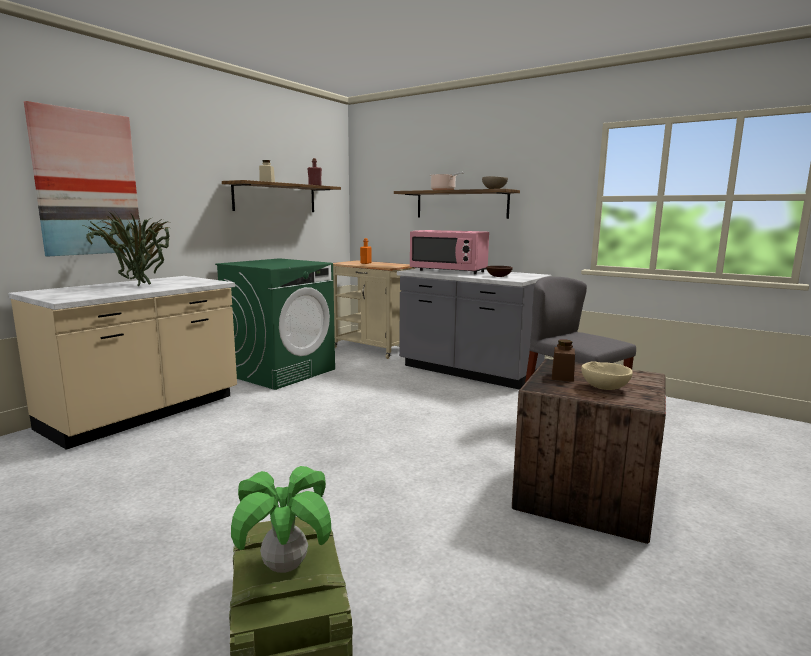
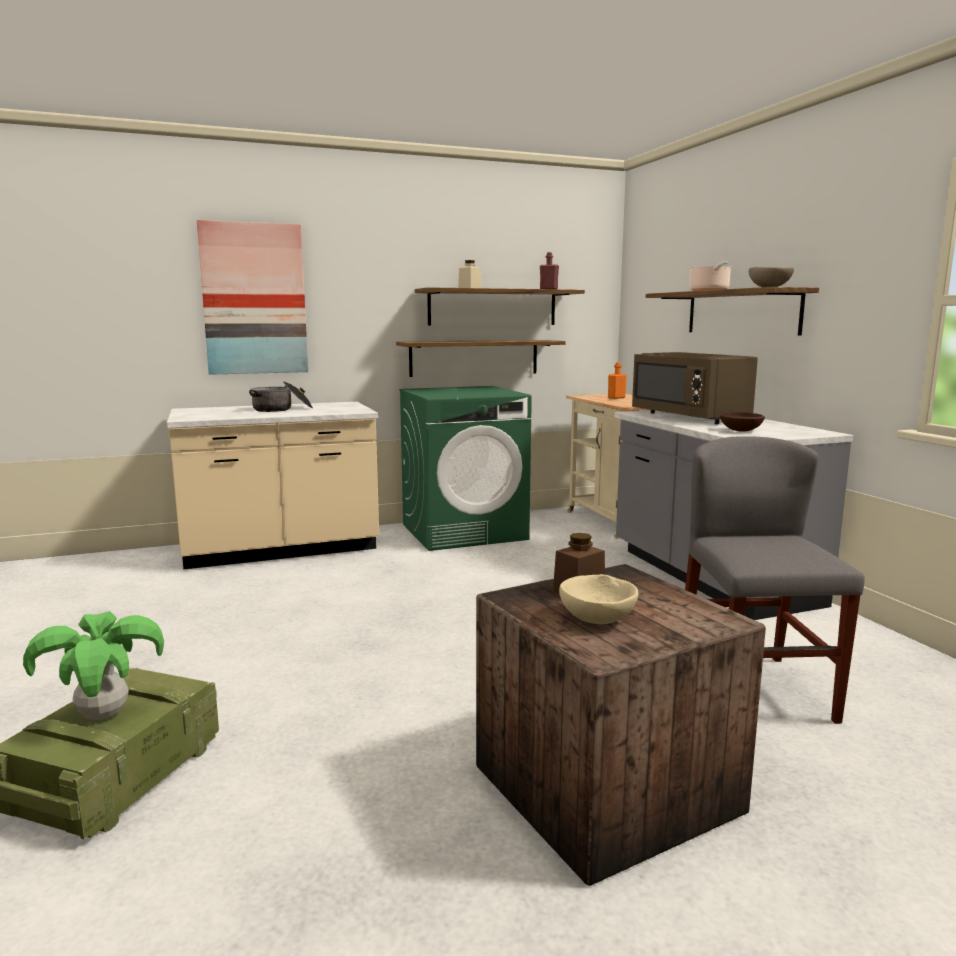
camera: 35 degrees right, 0 degrees up
potted plant [82,210,170,286] -> cooking pot [249,381,313,412]
pink microwave [410,230,489,274] -> brown microwave [632,352,758,424]
none -> shelf [396,340,566,377]

